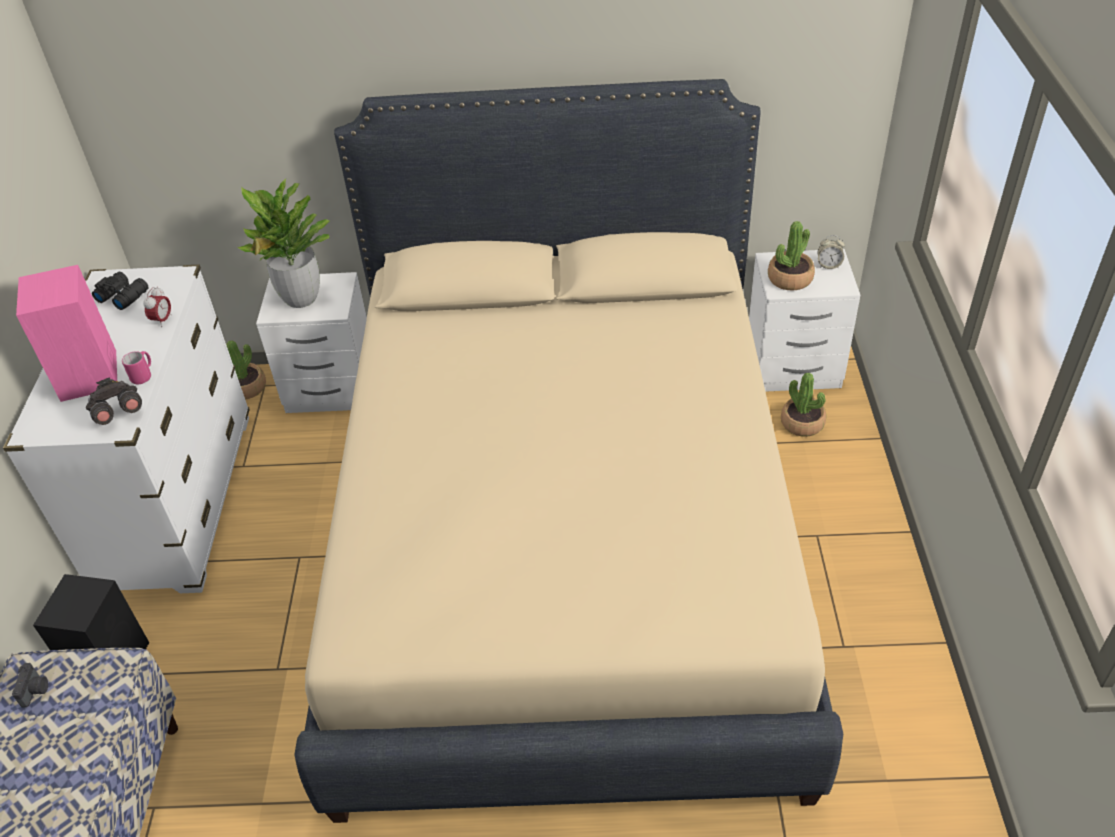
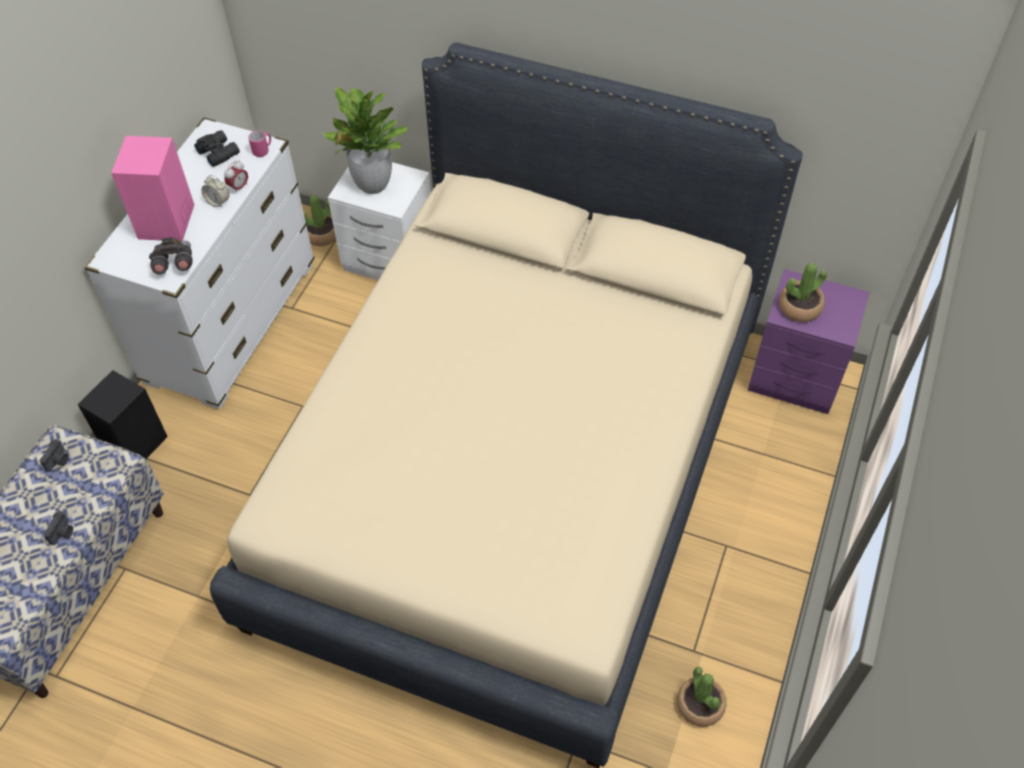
camera: 20 degrees right, 10 degrees up
pink mug [122,351,151,384] -> pink mug moved to [248,131,271,157]
white nightstand [749,249,860,392] -> purple nightstand [748,269,869,414]
potted plant [781,373,826,437] -> potted plant moved to [677,667,726,727]
alarm clock [818,235,845,269] -> alarm clock moved to [201,175,229,208]
none -> camera [43,511,73,545]

